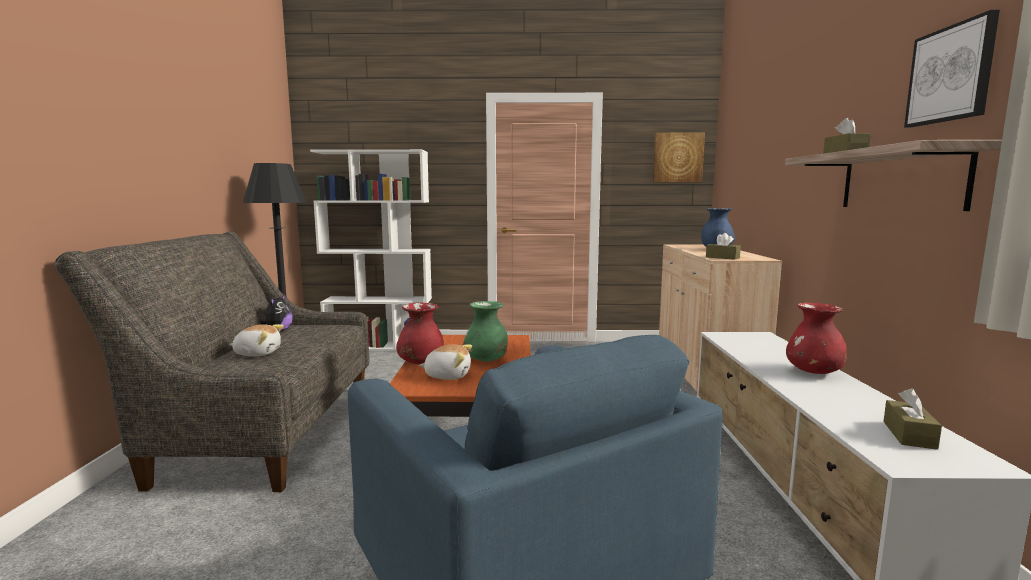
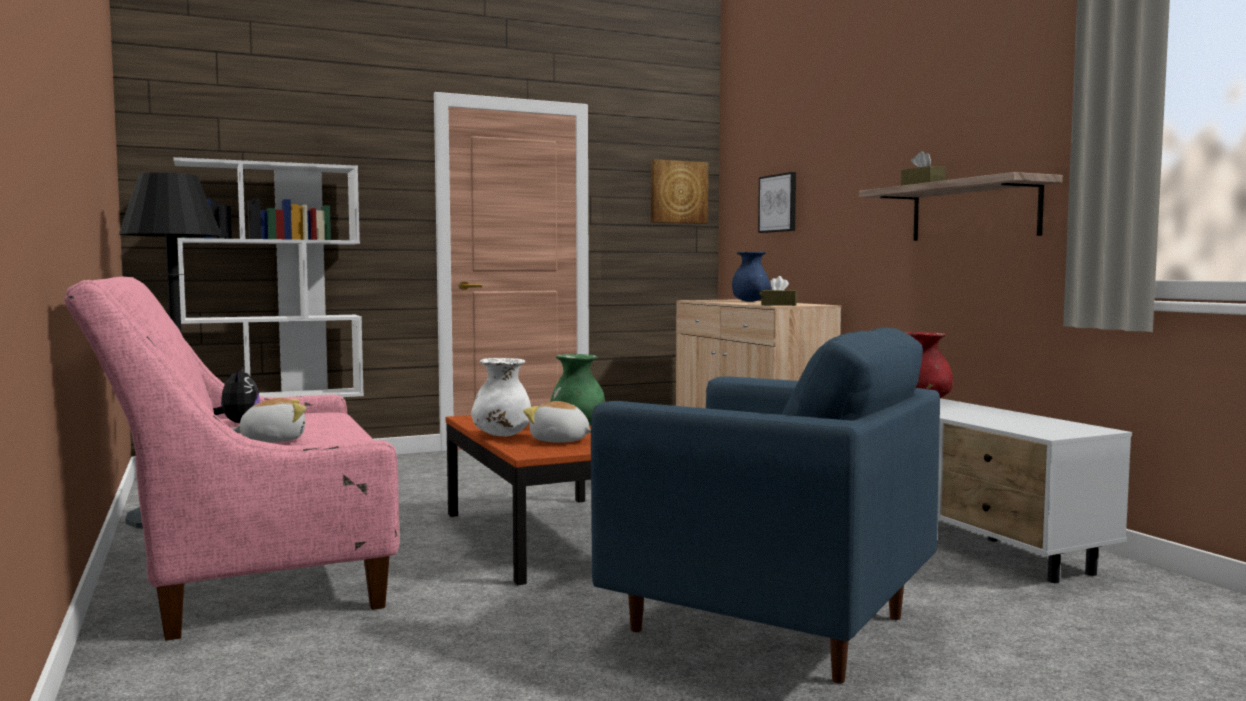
camera: 25 degrees left, 5 degrees down
grey sofa [55,232,369,492] -> pink sofa [64,277,399,641]
red vase [396,302,444,364] -> white vase [471,358,531,436]
plush toy [419,344,472,380] -> plush toy turned 135 degrees counterclockwise [523,401,591,443]
brown tissue box [883,388,942,450] -> none
picture [904,10,1000,127] -> picture moved to [758,172,796,233]

